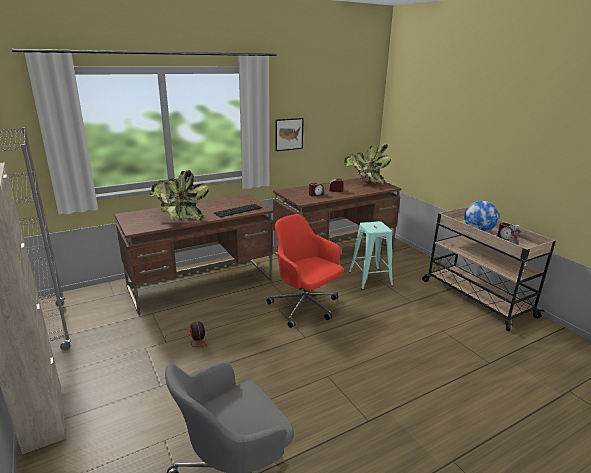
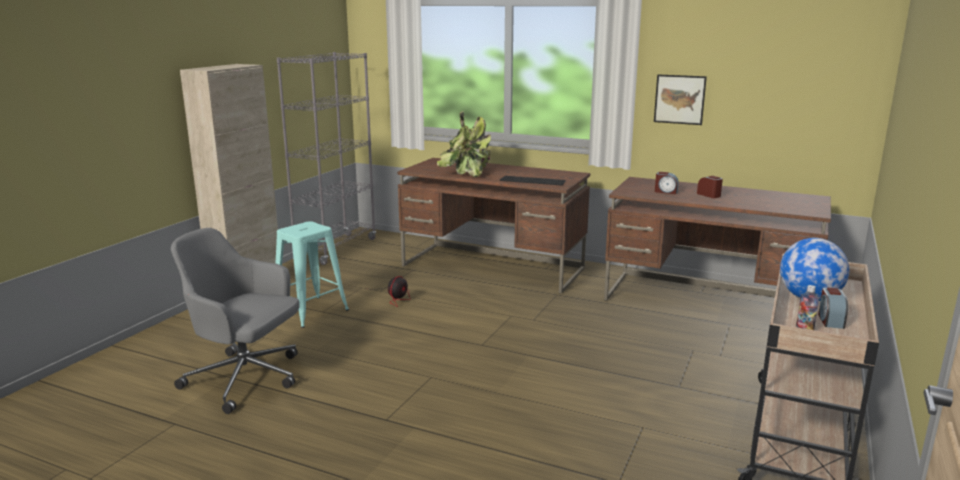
camera: 55 degrees right, 5 degrees down
red office chair [266,214,343,328] -> none
potted plant [344,144,391,184] -> none
turquoise stool [349,221,393,290] -> turquoise stool moved to [275,221,349,328]

